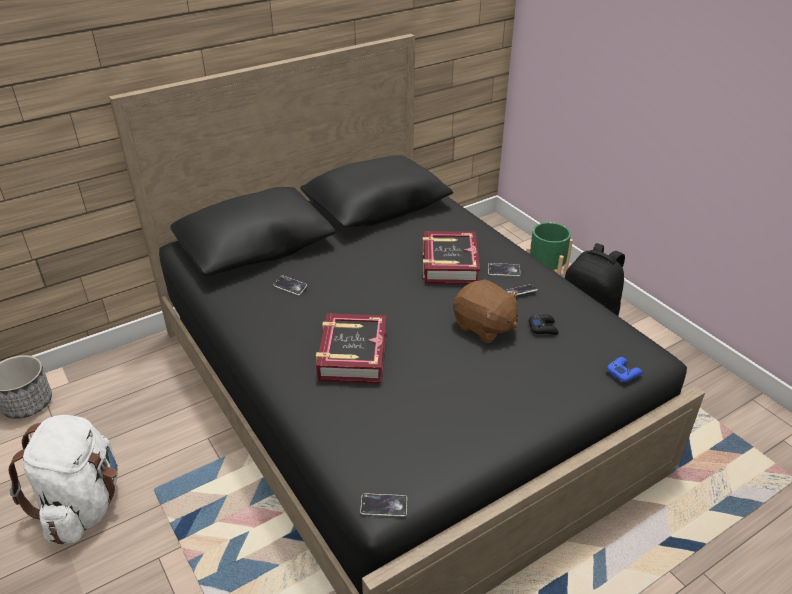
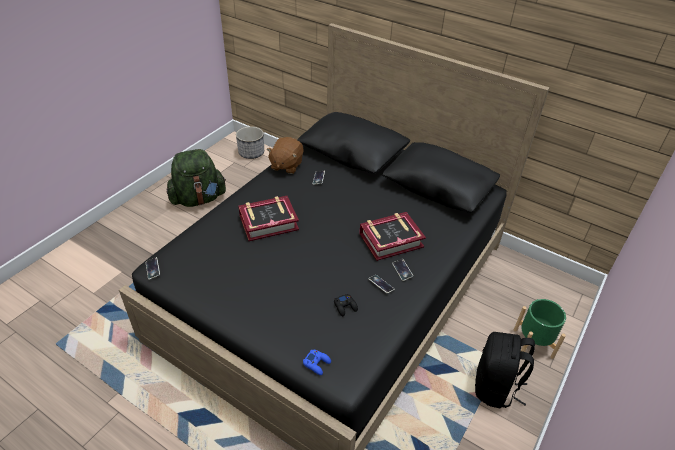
camera: 65 degrees right, 5 degrees up
white backpack [9,415,118,544] -> green backpack [166,149,226,207]
brown plush toy [453,280,518,343] -> brown plush toy moved to [267,137,304,174]

